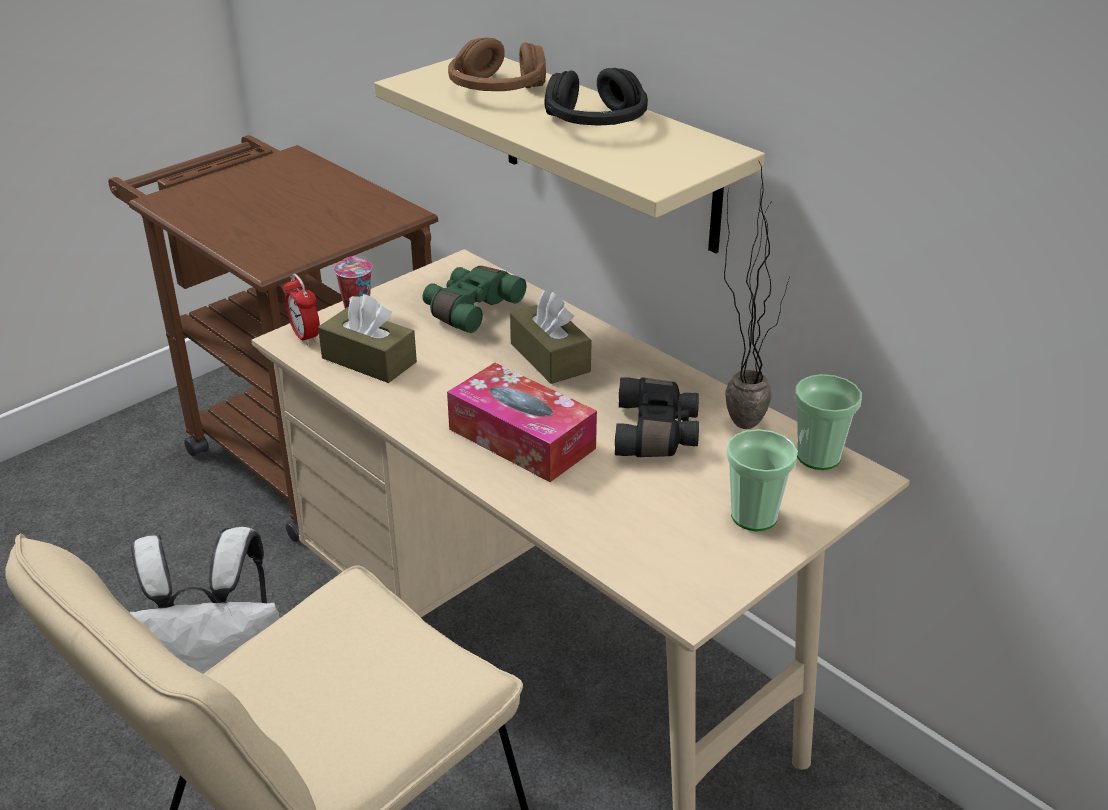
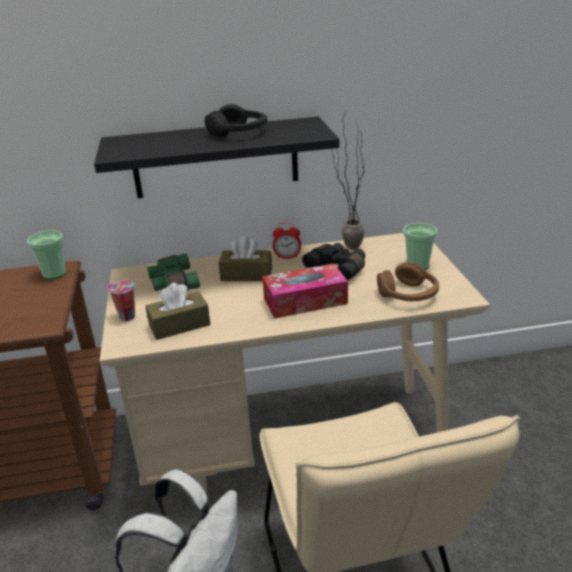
camera: 55 degrees left, 5 degrees down
alarm clock [284,274,320,345] -> alarm clock moved to [273,222,301,259]
beige shelf [374,57,765,253] -> black shelf [94,116,339,198]
brown headphones [448,37,546,91] -> brown headphones moved to [377,262,439,301]
cup [795,374,862,470] -> cup moved to [27,230,66,279]

